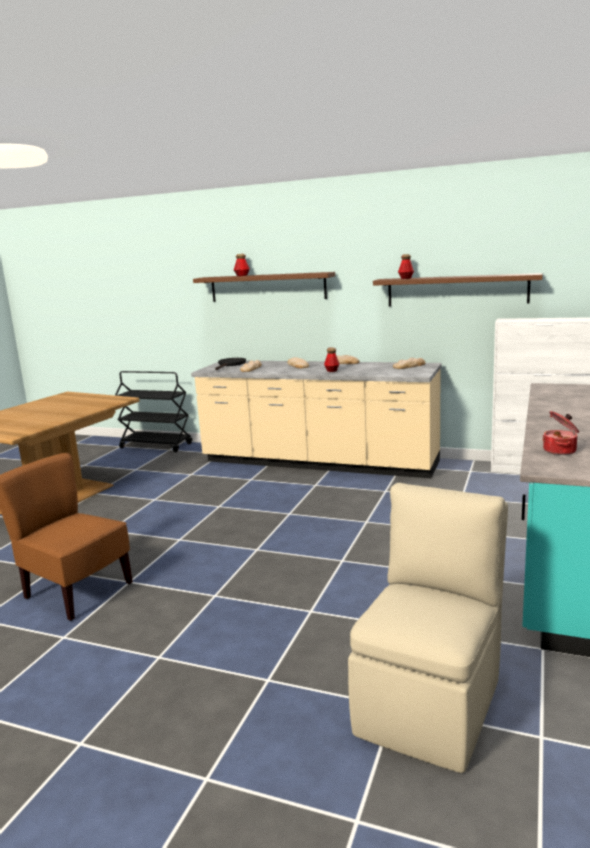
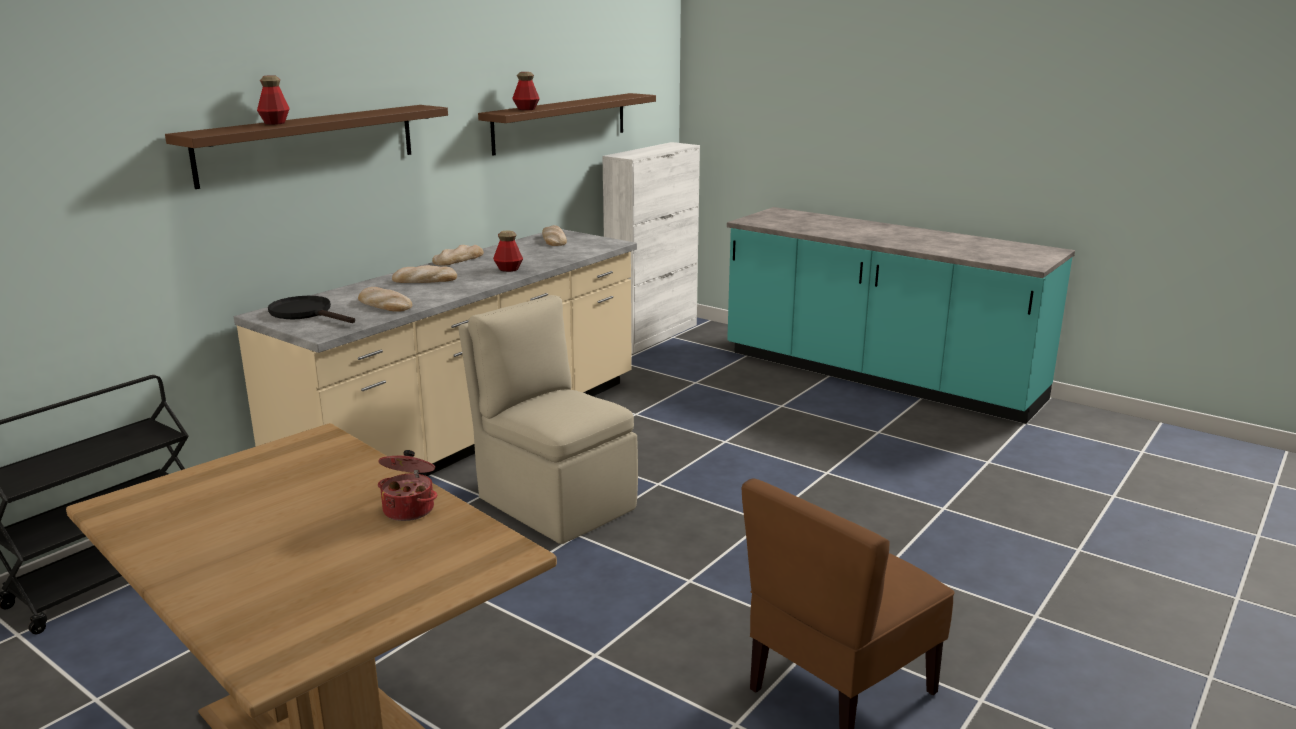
camera: 75 degrees left, 5 degrees up
beige chair [348,483,508,773] -> beige chair moved to [459,295,638,544]
cooking pot [542,411,579,455] -> cooking pot moved to [378,450,437,521]

